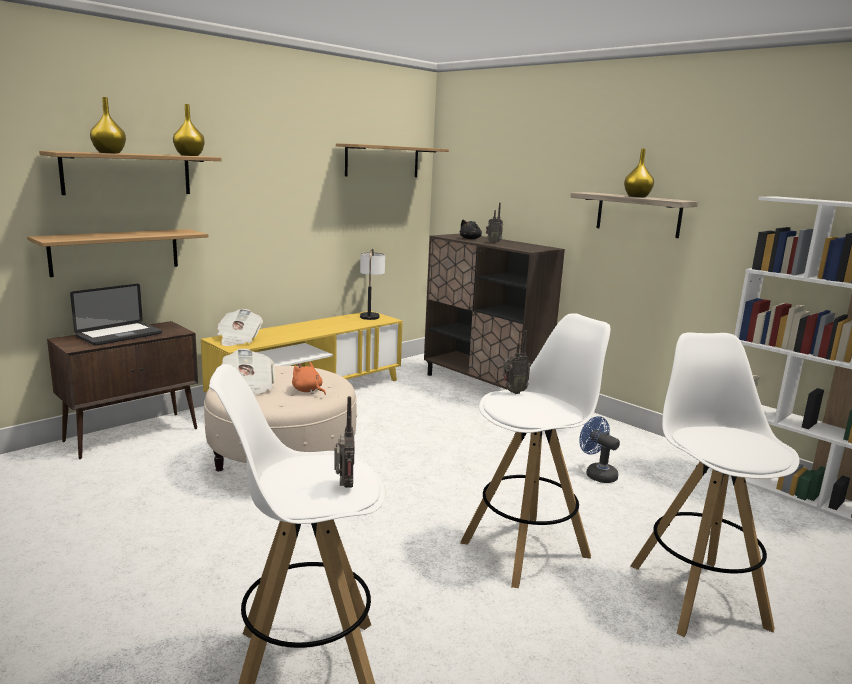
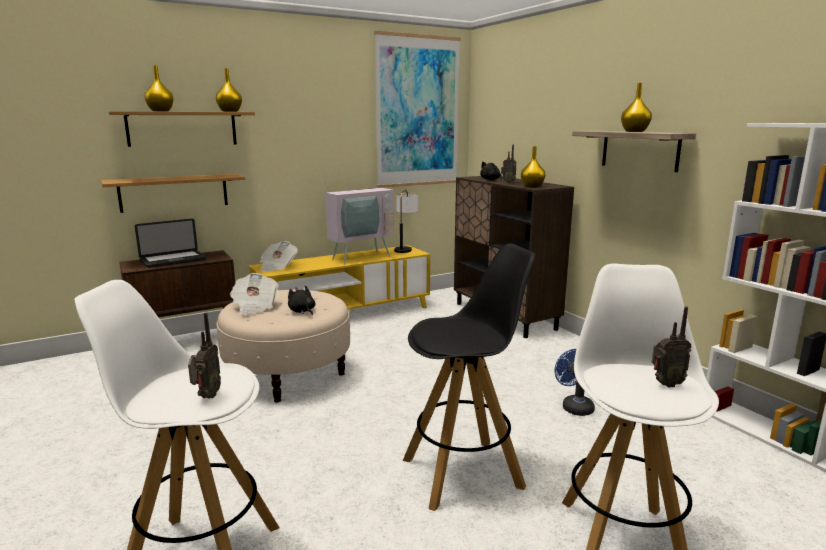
camera: 15 degrees right, 0 degrees up
orange plush toy [292,362,326,395] -> black plush toy [288,286,315,315]
shelf [336,143,449,177] -> picture [374,31,461,188]
white stool [460,313,610,588] -> black stool [403,244,536,511]
radio [503,330,531,394] -> radio moved to [652,307,692,388]
none -> television [320,164,394,265]
none -> yellow vase [521,146,546,188]

